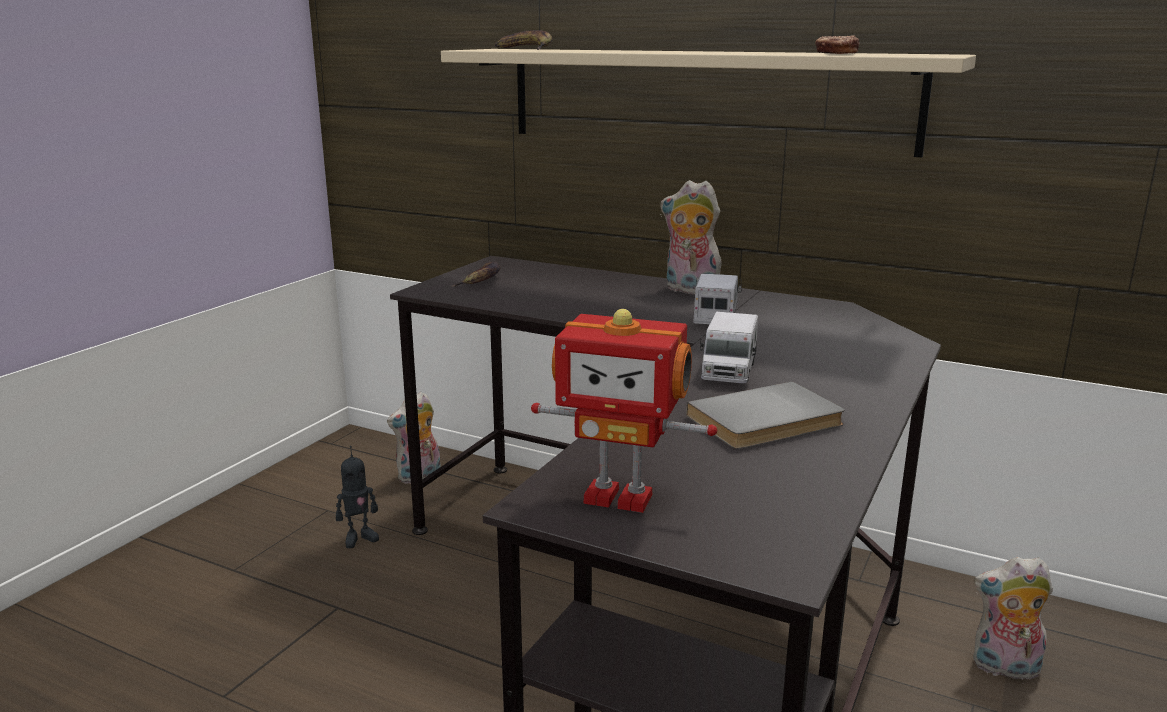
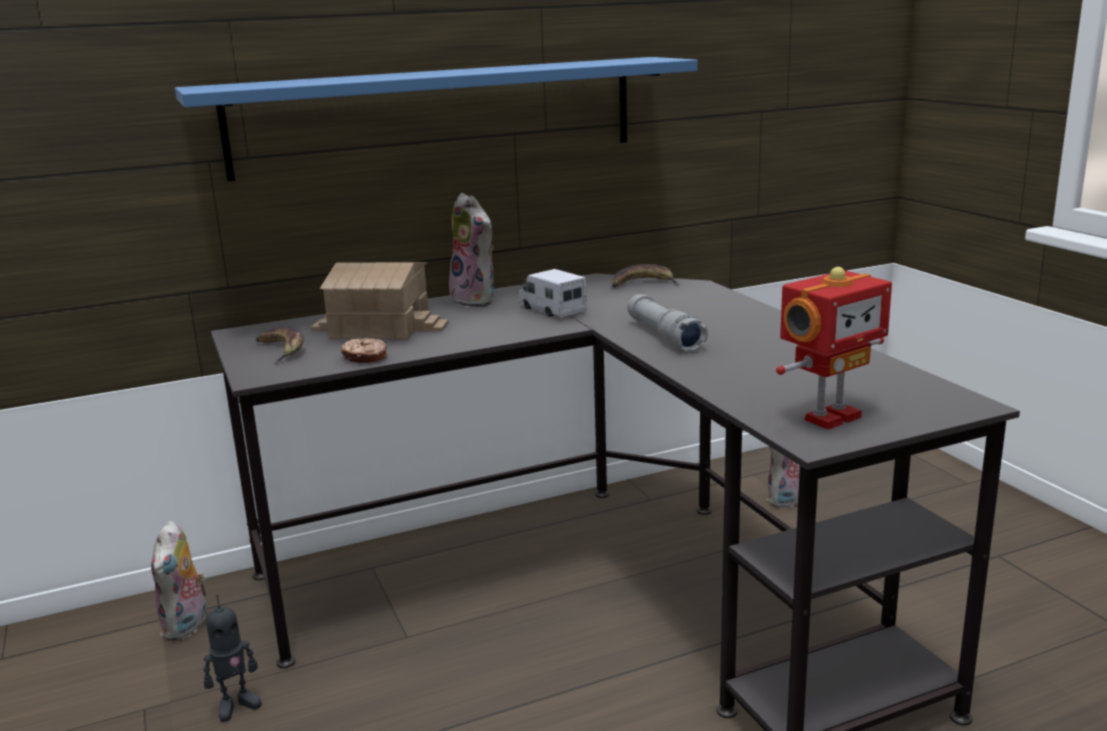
camera: 50 degrees left, 0 degrees up
toy robot [336,446,379,548] -> toy robot turned 45 degrees clockwise [203,594,262,722]
beige shelf [441,49,976,157] -> blue shelf [175,57,698,182]
banana [495,30,552,50] -> banana moved to [611,264,680,287]
plush toy [660,180,721,295] -> plush toy turned 105 degrees counterclockwise [449,193,494,307]
grey book [686,381,845,449] -> none
toy truck [700,312,758,384] -> grey flashlight [628,294,708,352]
donut [815,35,859,54] -> donut moved to [341,338,387,363]
none -> toy house [311,262,449,340]

